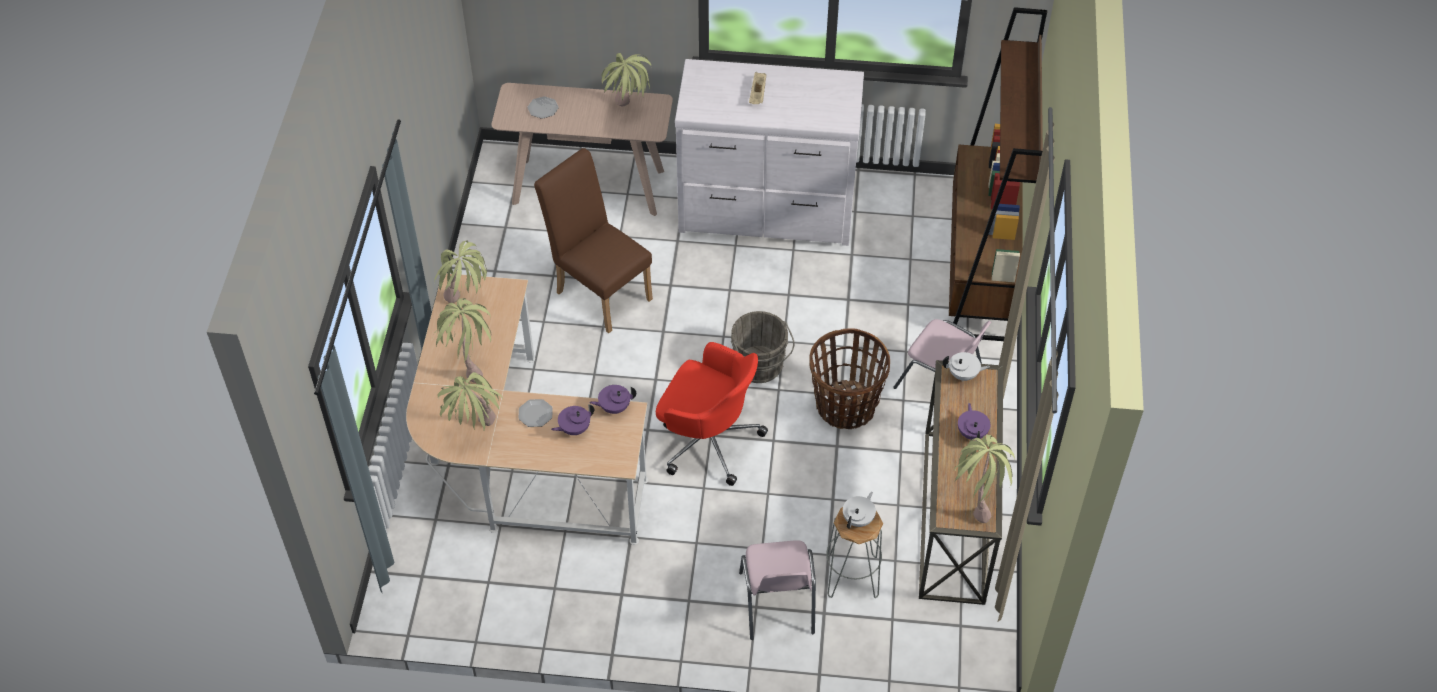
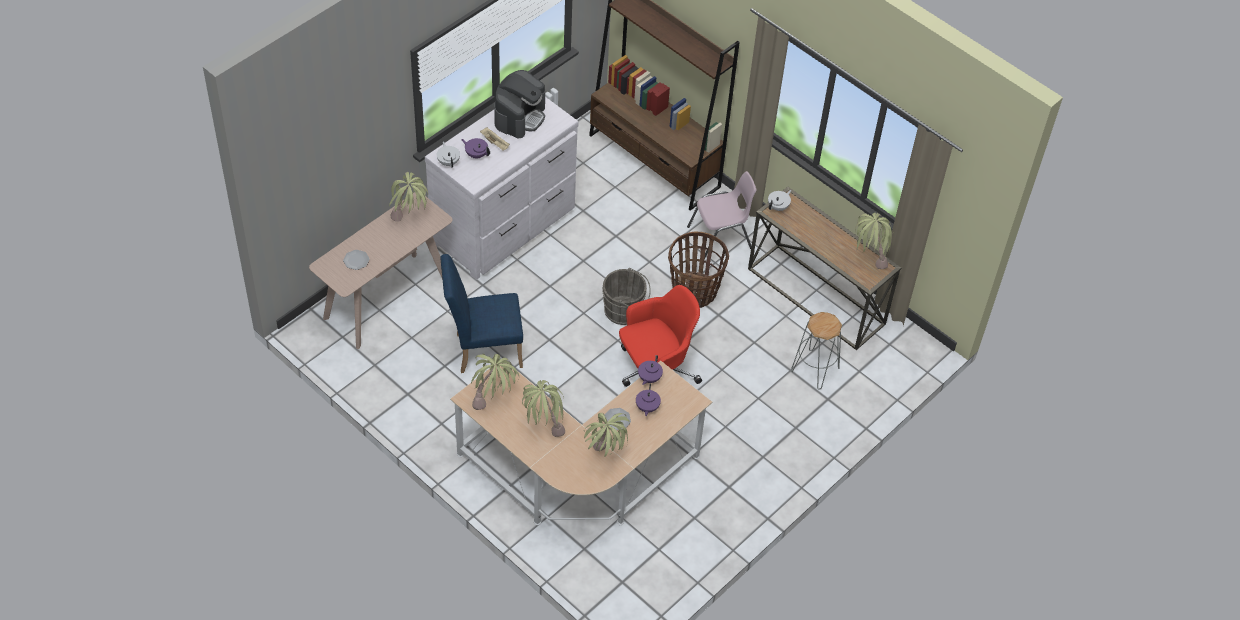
camera: 55 degrees left, 0 degrees up
brown chair [534,148,653,333] -> blue chair [440,254,523,373]
pink chair [739,540,816,640] -> none
white teapot [843,492,876,529] -> white teapot moved to [437,141,460,168]
purple teapot [958,403,990,441] -> purple teapot moved to [461,138,490,158]
none -> coffee machine [494,70,545,138]

